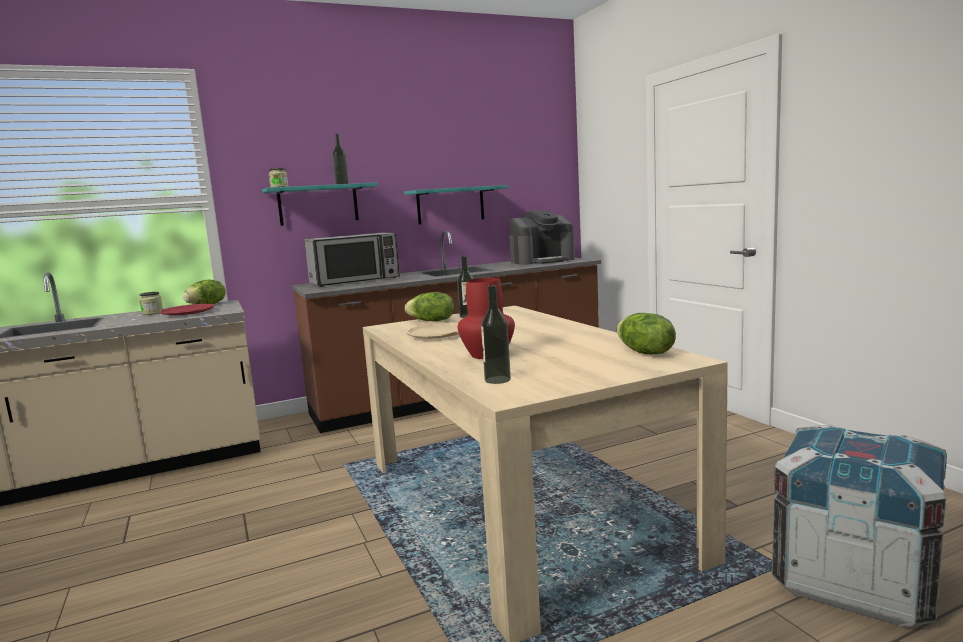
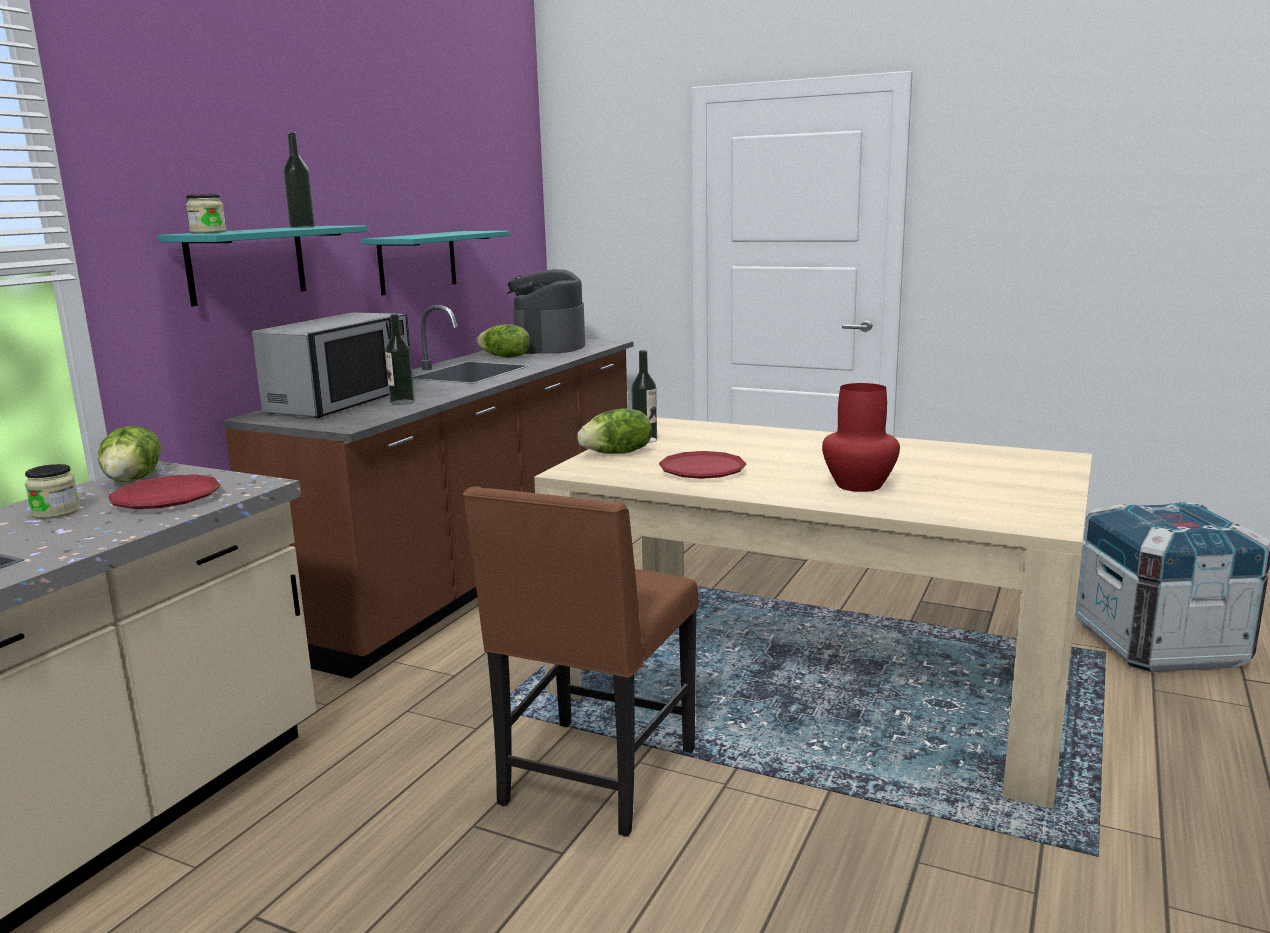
camera: 40 degrees left, 5 degrees up
beige plate [407,323,459,339] -> red plate [659,451,746,479]
bottle [481,285,511,384] -> bottle moved to [385,314,414,405]
coffee machine [510,210,575,265] -> coffee machine turned 150 degrees clockwise [507,269,585,354]
lettuce [617,313,676,354] -> lettuce moved to [477,324,530,358]
none -> brown chair [463,486,698,837]

